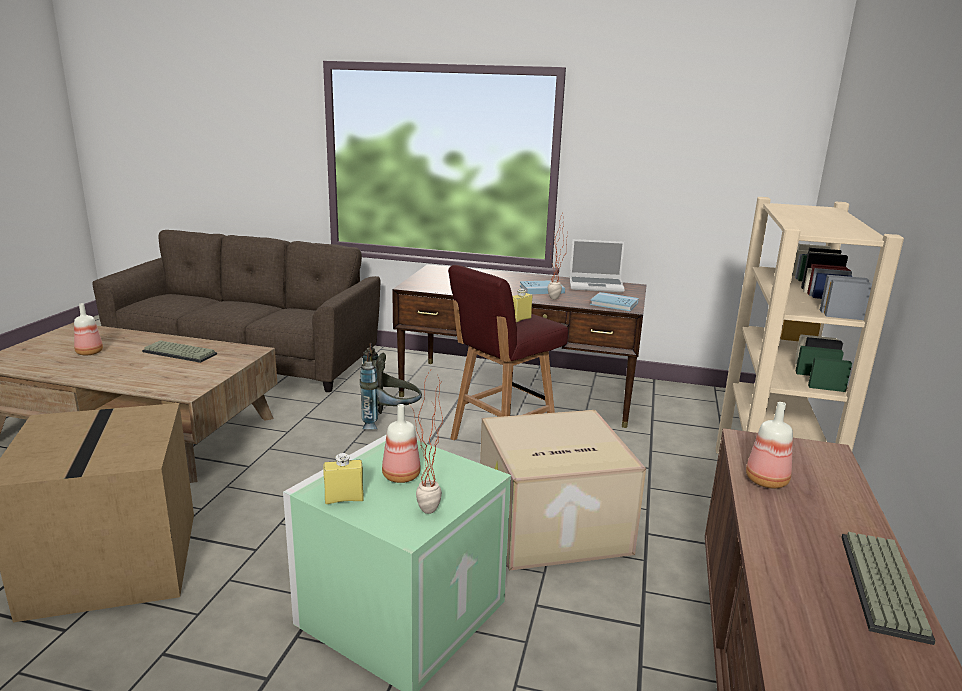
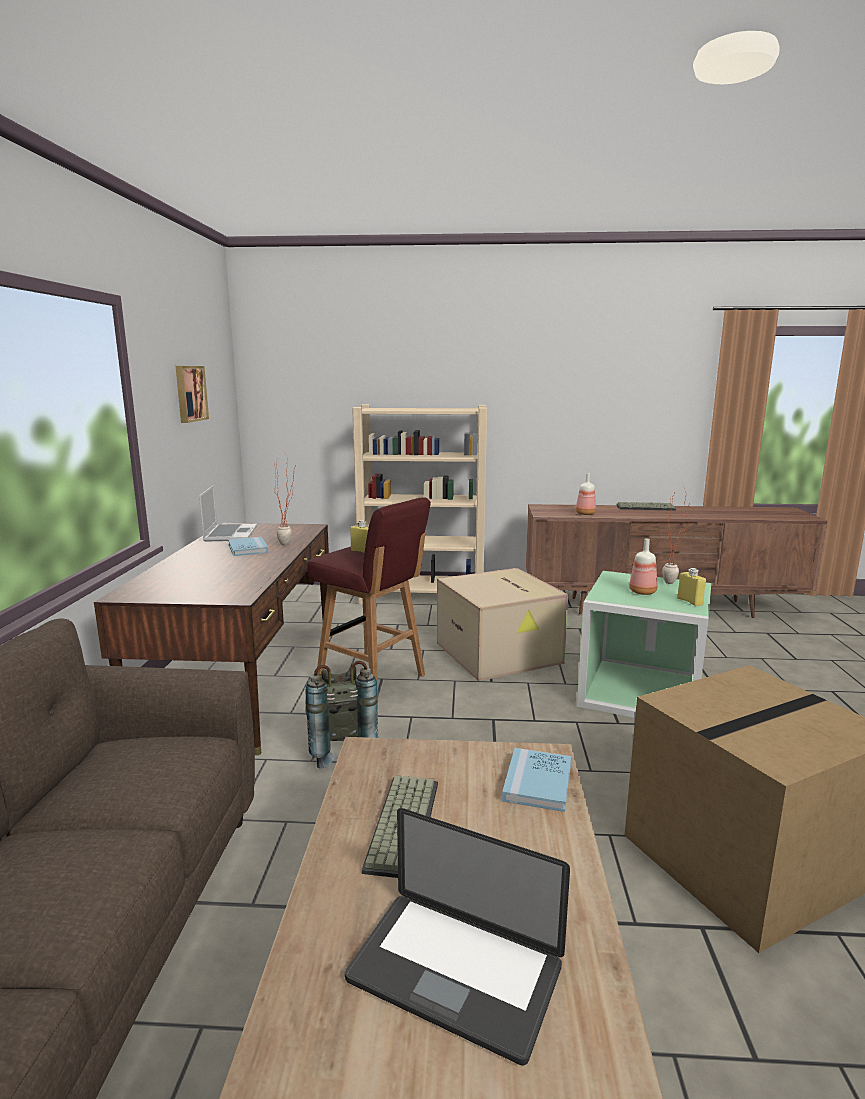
camera: 100 degrees left, 5 degrees down
bottle [74,303,103,356] -> laptop [345,808,570,1065]
blue book [590,292,639,311] -> blue book moved to [502,748,571,812]
none -> picture [175,366,209,423]

